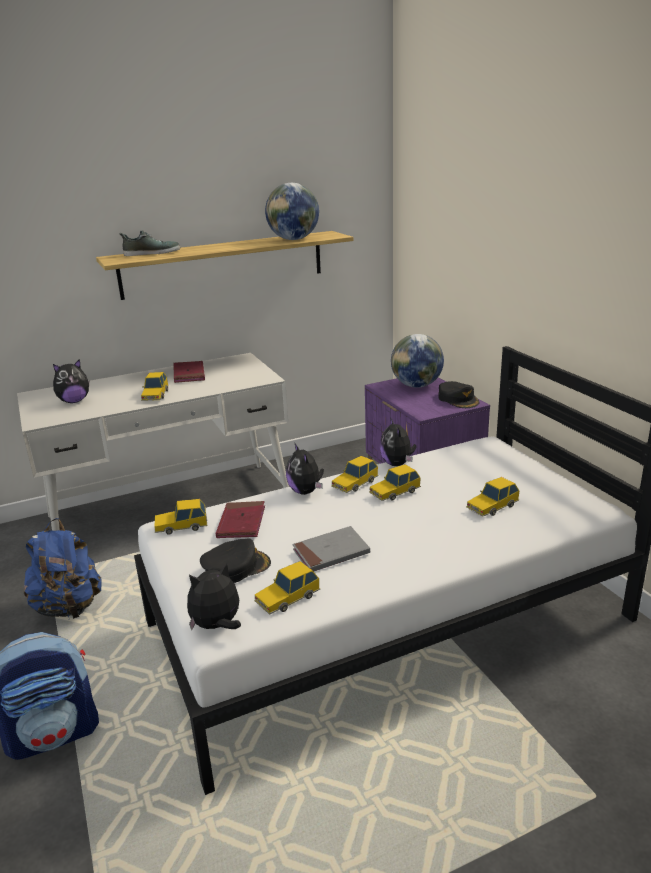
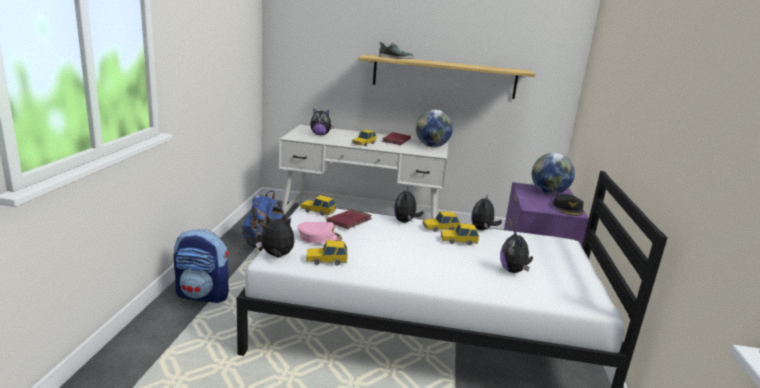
camera: 30 degrees right, 5 degrees down
black cap [200,538,271,583] -> pink cap [297,222,343,244]
globe [265,183,319,240] -> globe moved to [416,109,453,147]
grey book [292,526,370,572] -> none
toy car [466,477,519,516] -> plush toy [500,229,533,273]

